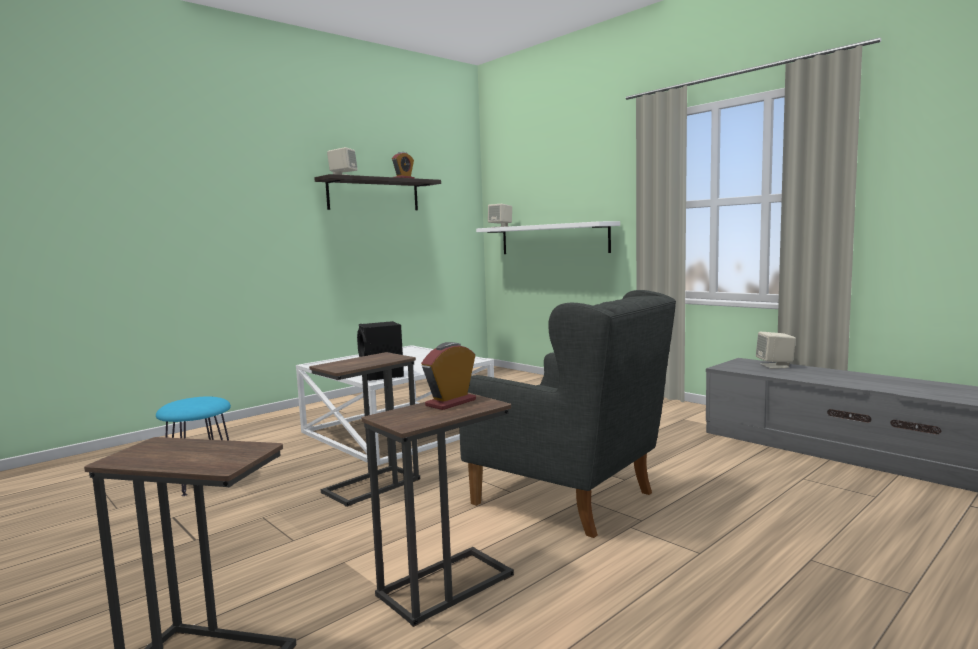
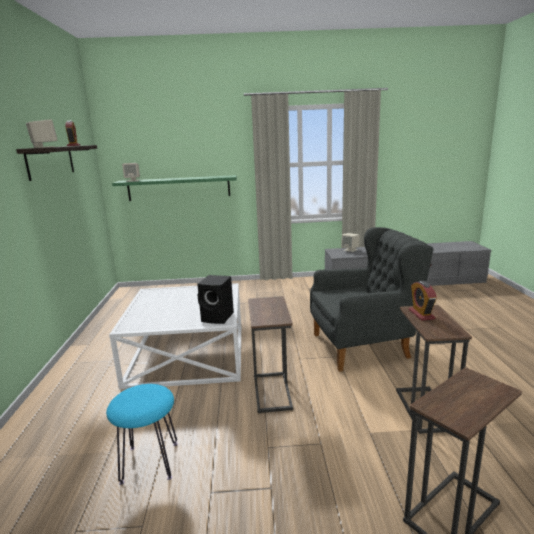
camera: 50 degrees left, 10 degrees up
white shelf [476,221,620,254] -> green shelf [112,175,237,201]

